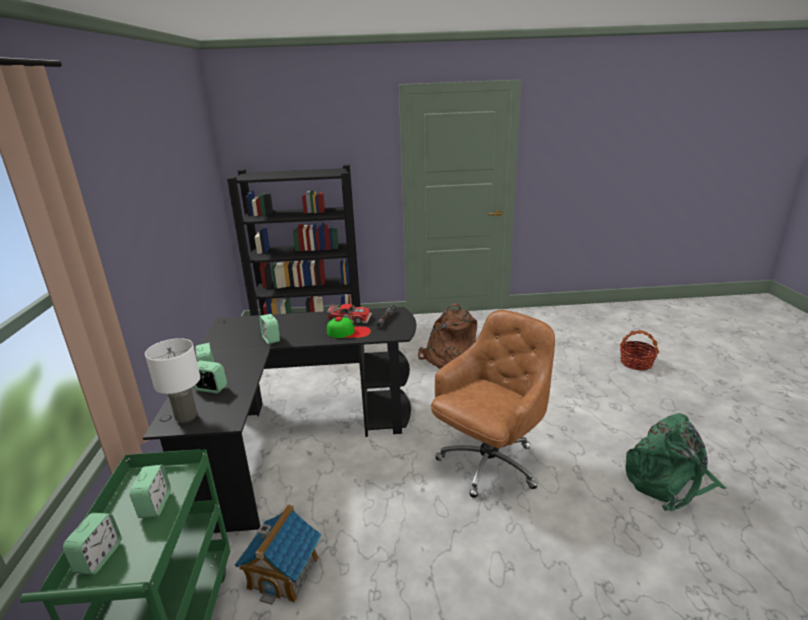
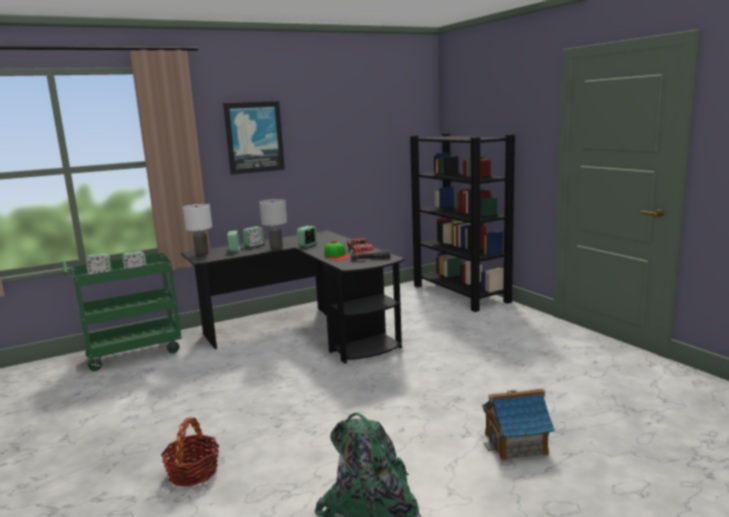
camera: 65 degrees right, 10 degrees down
toy house [235,504,322,605] -> toy house moved to [482,388,555,461]
brown backpack [418,303,477,369] -> none
brown office chair [431,310,555,498] -> none
basket [620,330,659,370] -> basket moved to [161,417,219,486]
none -> picture [223,101,285,175]
none -> white table lamp [259,199,287,249]

